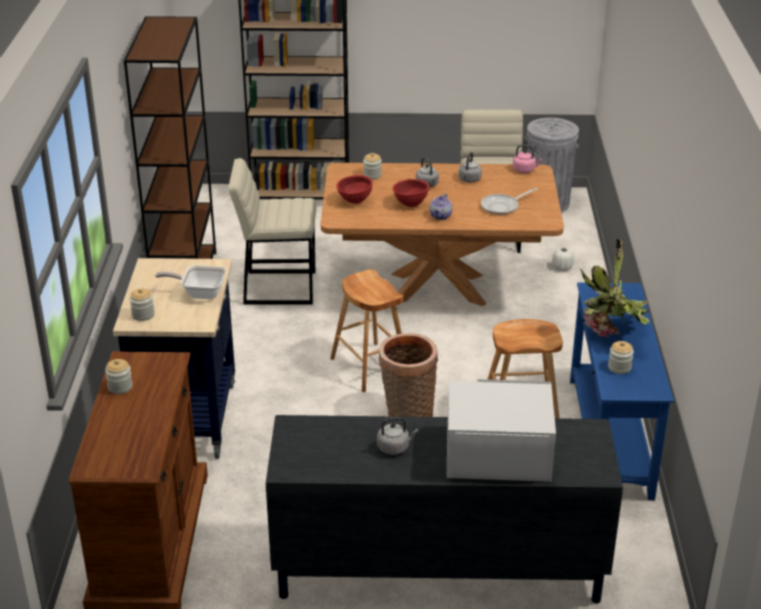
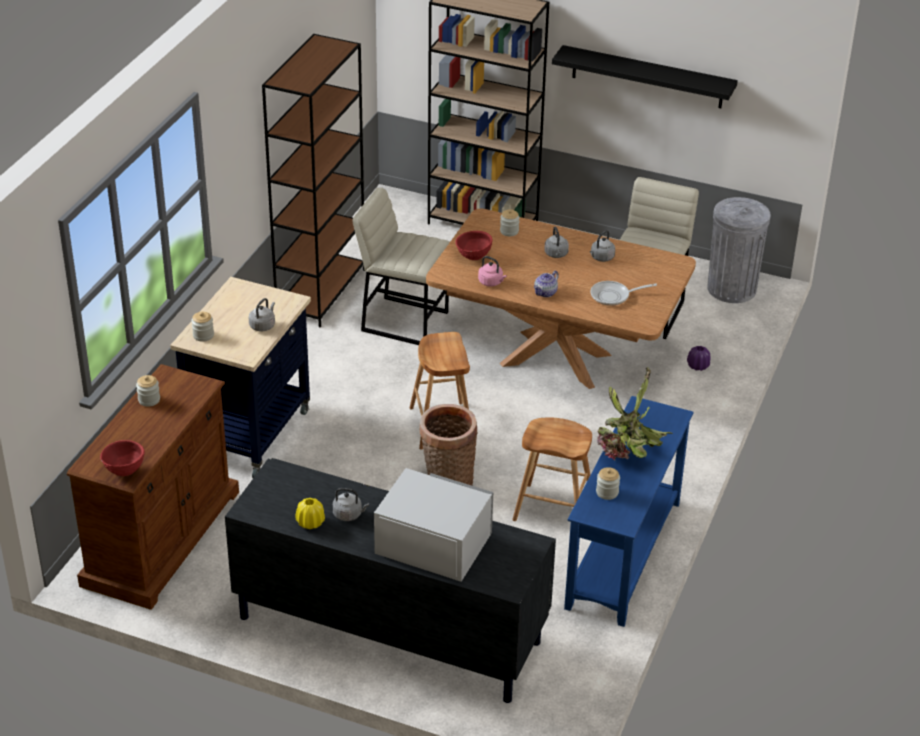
camera: 20 degrees right, 5 degrees up
frying pan [155,266,226,299] -> grey kettle [249,298,275,331]
red bowl [393,179,429,207] -> red bowl moved to [100,440,145,476]
pink kettle [513,145,542,173] -> pink kettle moved to [478,256,507,287]
white vase [552,248,574,271] -> purple vase [687,346,711,371]
none -> yellow vase [295,498,325,529]
none -> black shelf [552,45,738,108]

